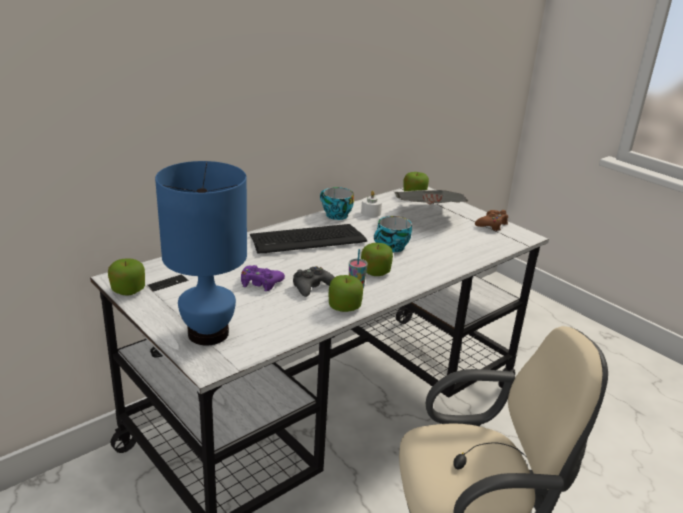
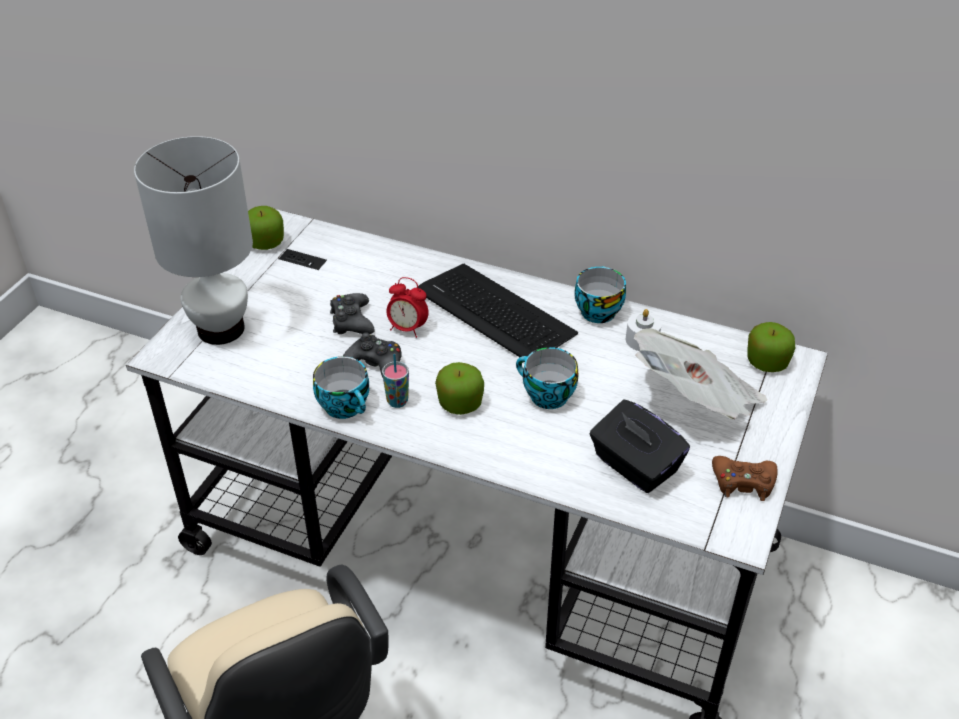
camera: 65 degrees right, 15 degrees up
blue table lamp [155,161,247,345] -> white table lamp [134,136,253,345]
purple game controller [241,265,285,291] -> black game controller [330,293,375,334]
apple [329,275,363,312] -> cup [313,356,369,419]
none -> alarm clock [387,277,429,338]
none -> black tissue box [590,400,690,493]

